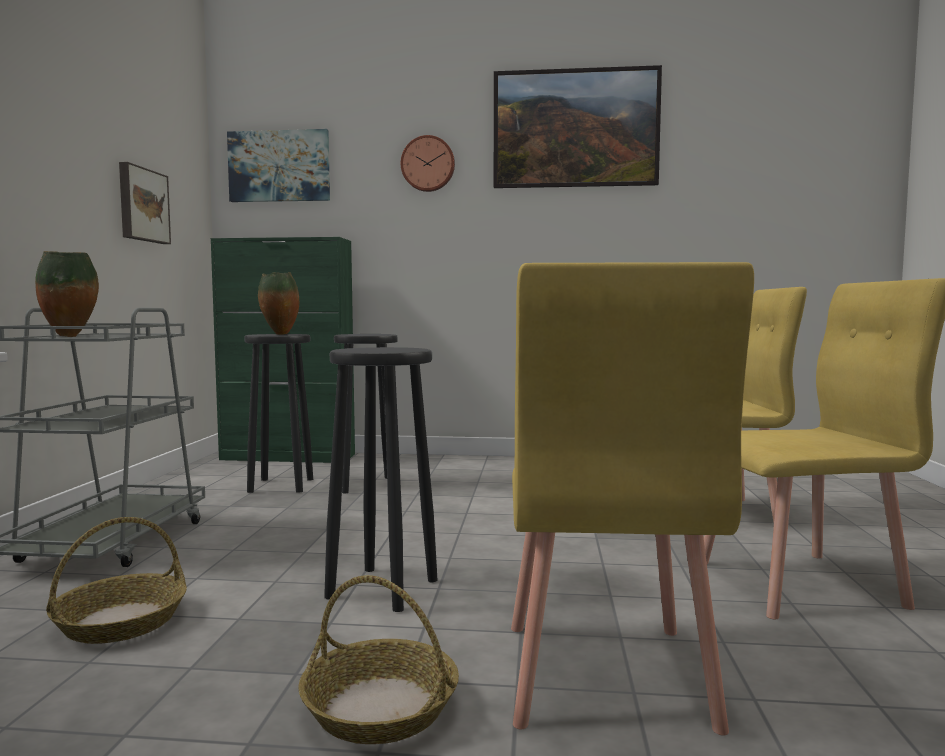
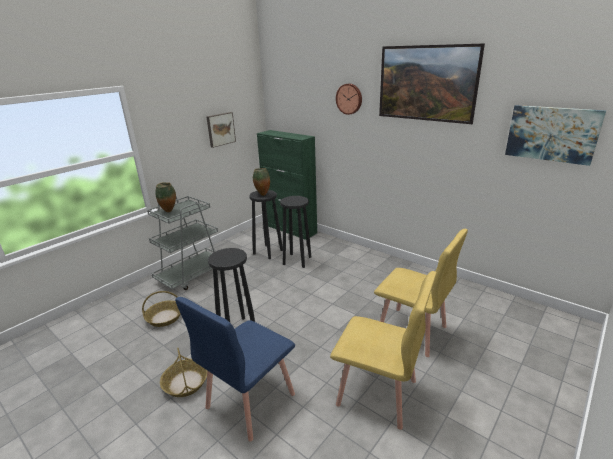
camera: 35 degrees right, 20 degrees up
picture [227,129,330,202] -> picture moved to [505,105,606,166]
yellow chair [511,262,754,735] -> blue chair [175,297,295,442]

